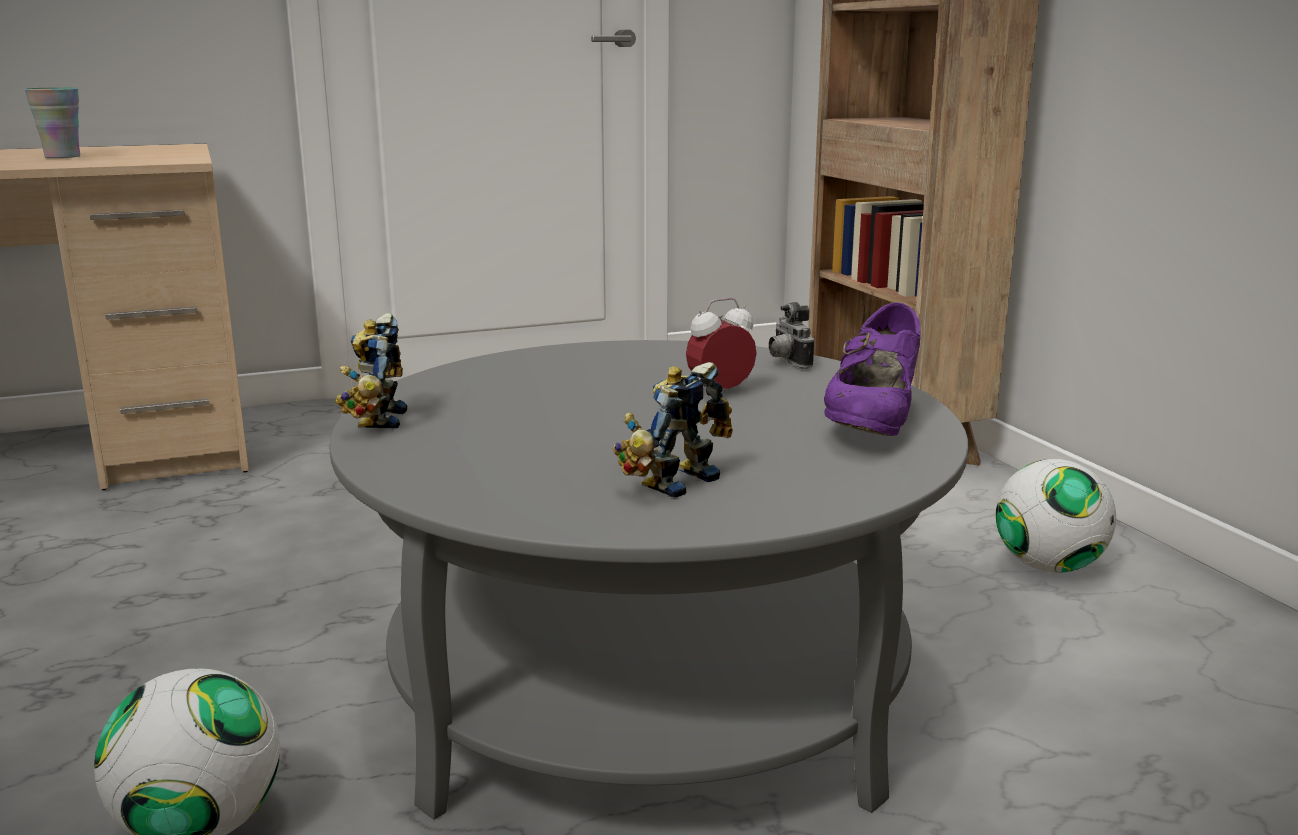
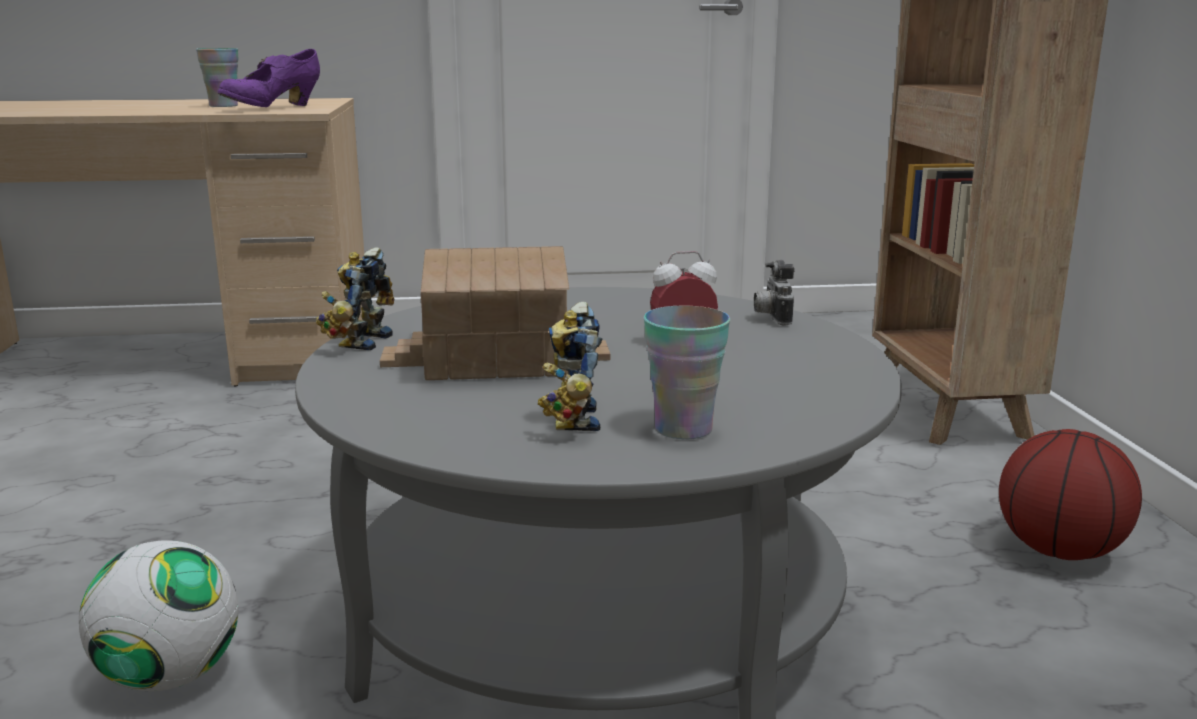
camera: 15 degrees right, 0 degrees up
toy robot [613,362,733,497] -> toy robot turned 60 degrees counterclockwise [538,302,602,431]
purple shoe [824,302,921,436] -> purple shoe moved to [218,49,320,107]
football [996,459,1116,573] -> basketball [999,429,1142,560]
none -> toy house [380,246,610,380]
none -> cup [644,306,730,440]

